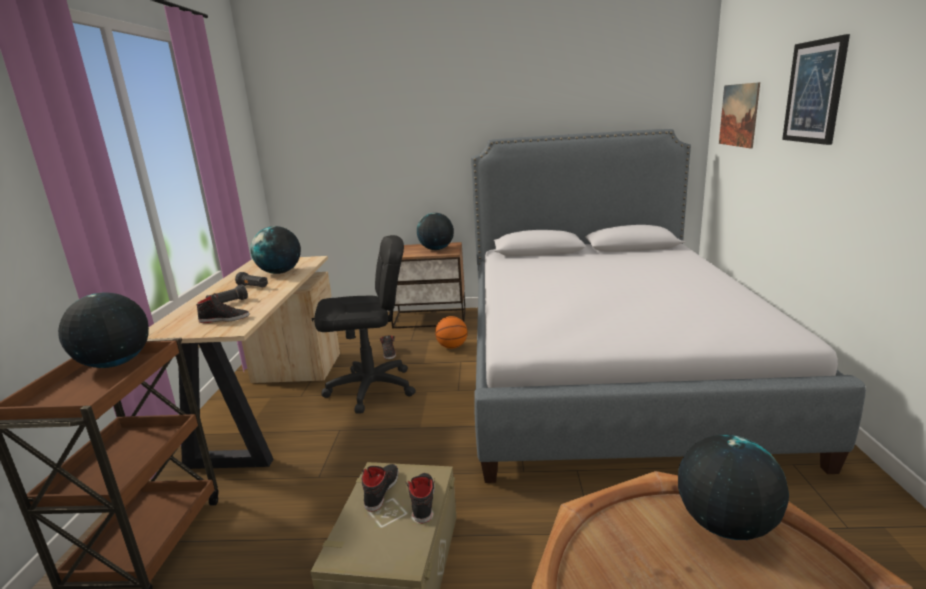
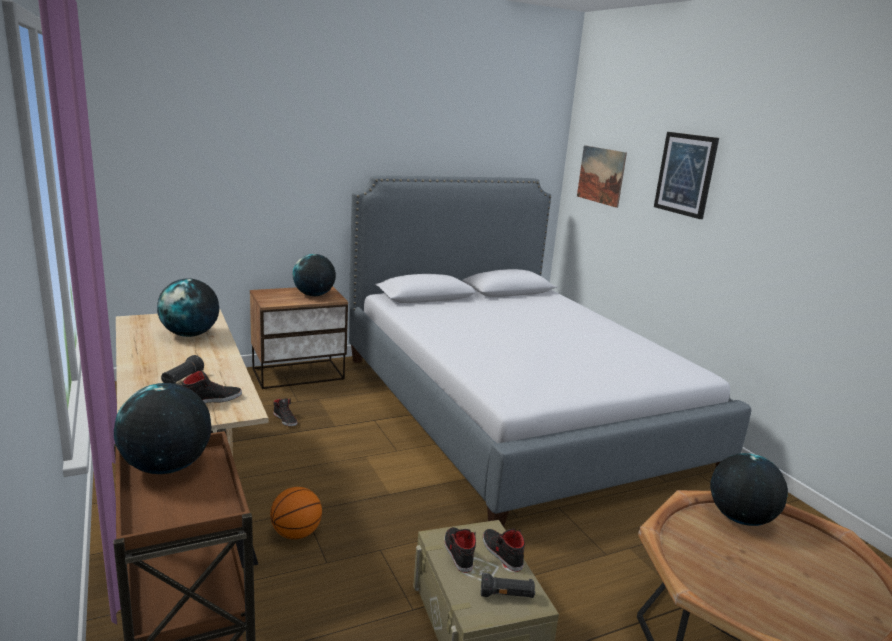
camera: 30 degrees left, 0 degrees up
black flashlight [235,272,268,288] -> black flashlight moved to [481,573,535,598]
black office chair [314,235,416,413] -> none
basketball [435,316,467,349] -> basketball moved to [270,487,322,539]

